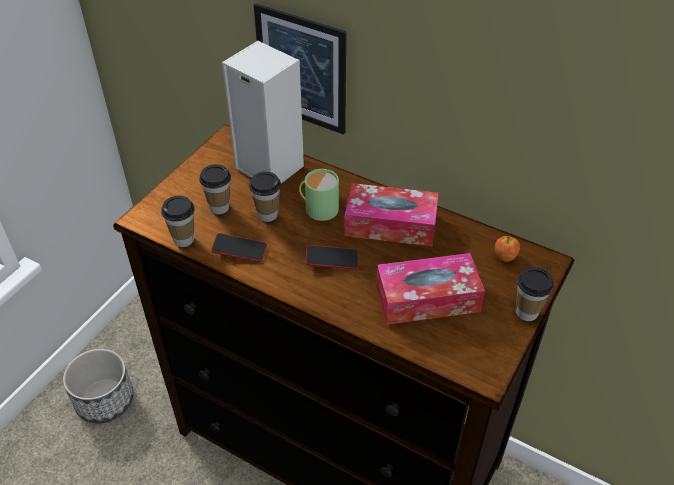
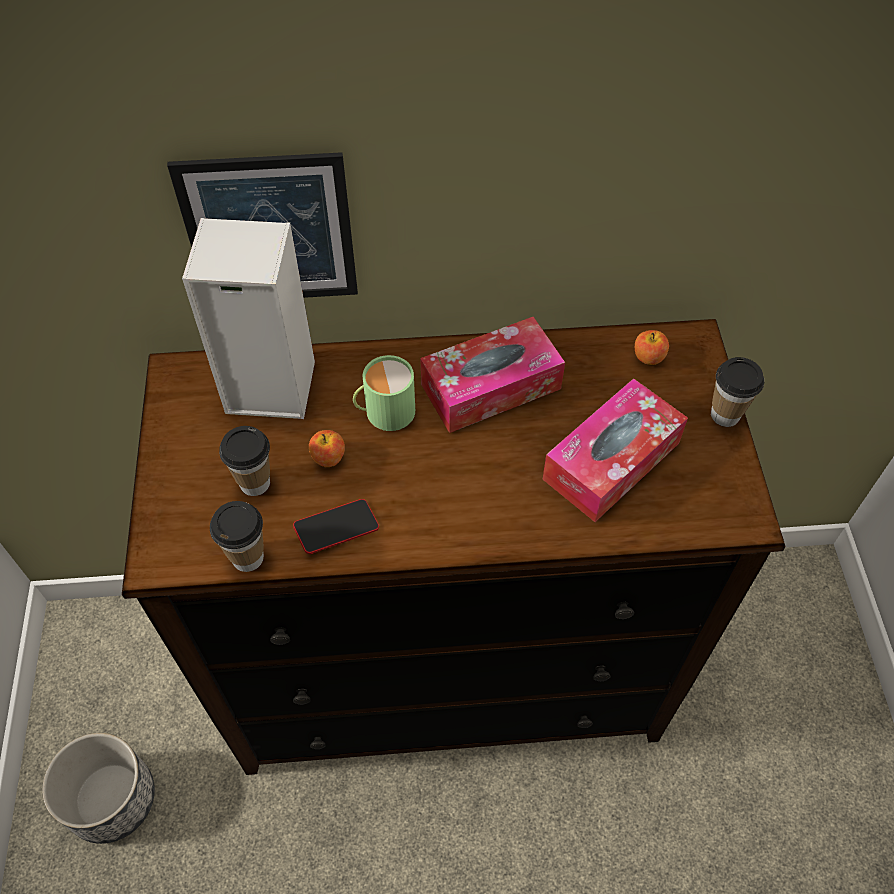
camera: 35 degrees left, 10 degrees up
cup [249,171,281,222] -> apple [309,430,345,467]
phone [306,245,359,270] -> none

